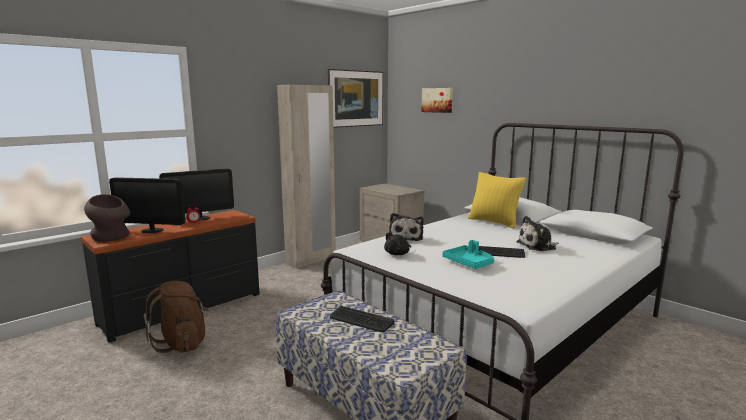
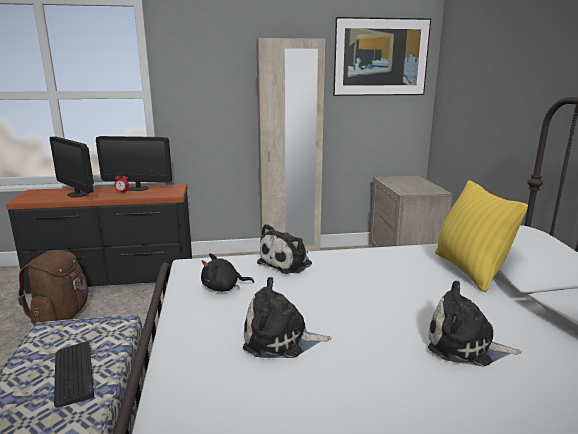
camera: 35 degrees right, 5 degrees up
brown vase [84,194,131,242] -> none
picture [421,88,453,113] -> none
turquoise tray [442,240,494,269] -> plush toy [243,277,332,358]
keyboard [479,246,525,258] -> none

